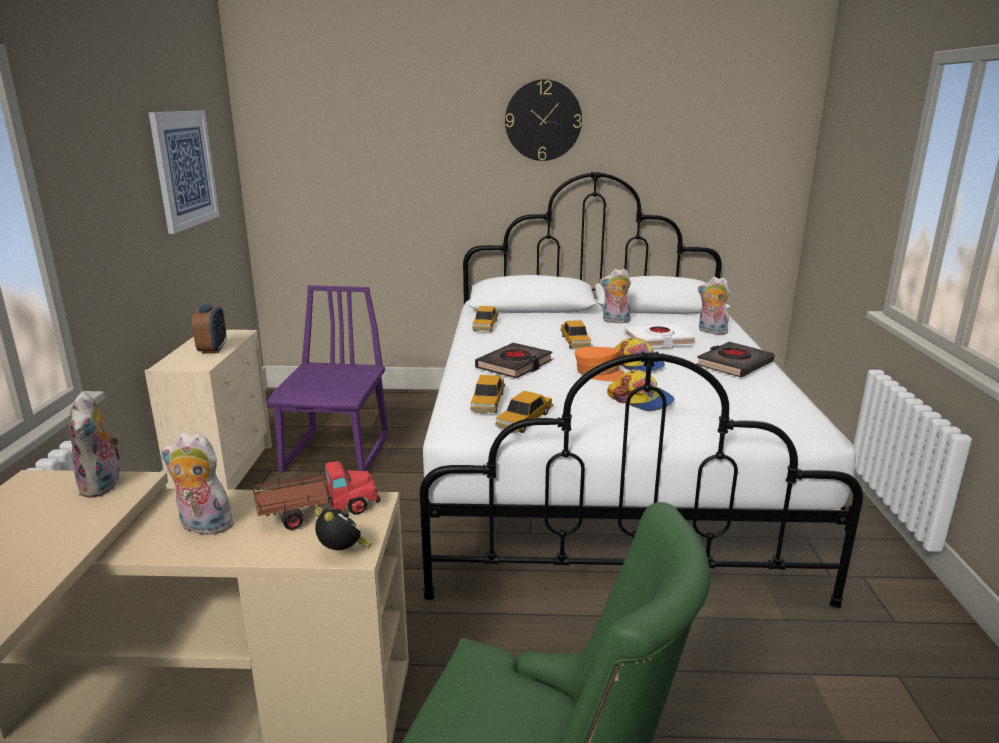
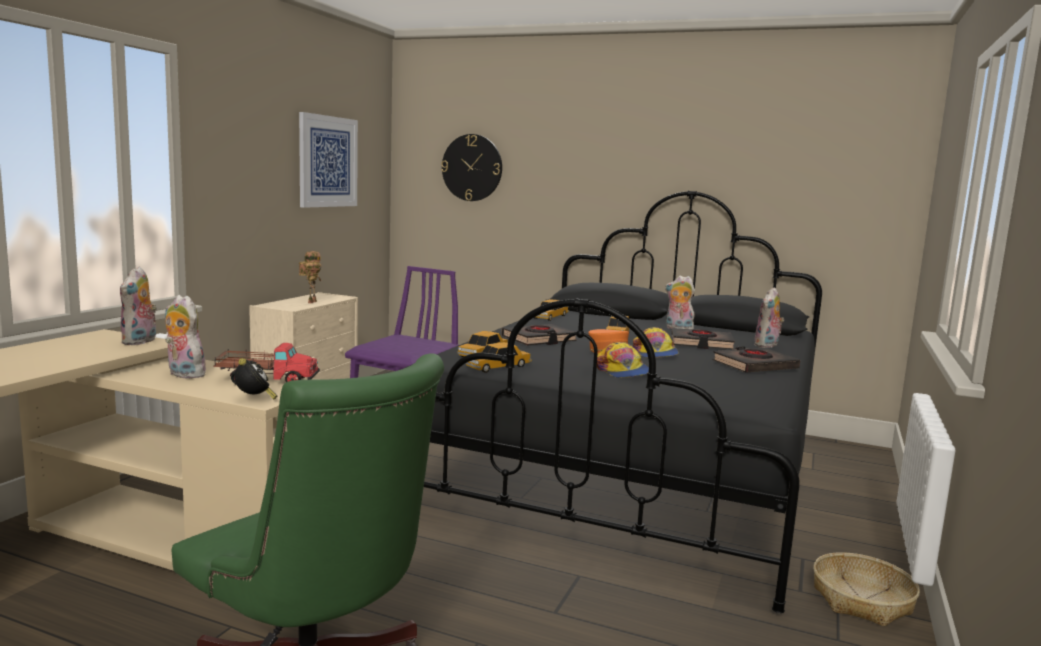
camera: 20 degrees right, 10 degrees down
alarm clock [192,304,226,354] -> toy robot [299,251,321,303]
white bed [419,172,863,608] -> black bed [405,191,822,613]
wall clock [505,79,582,161] -> wall clock moved to [441,134,502,201]
white book [624,324,696,348] -> black book [671,328,735,350]
plush toy [698,277,730,335] -> plush toy turned 105 degrees counterclockwise [754,287,784,348]
none -> basket [813,552,920,627]

